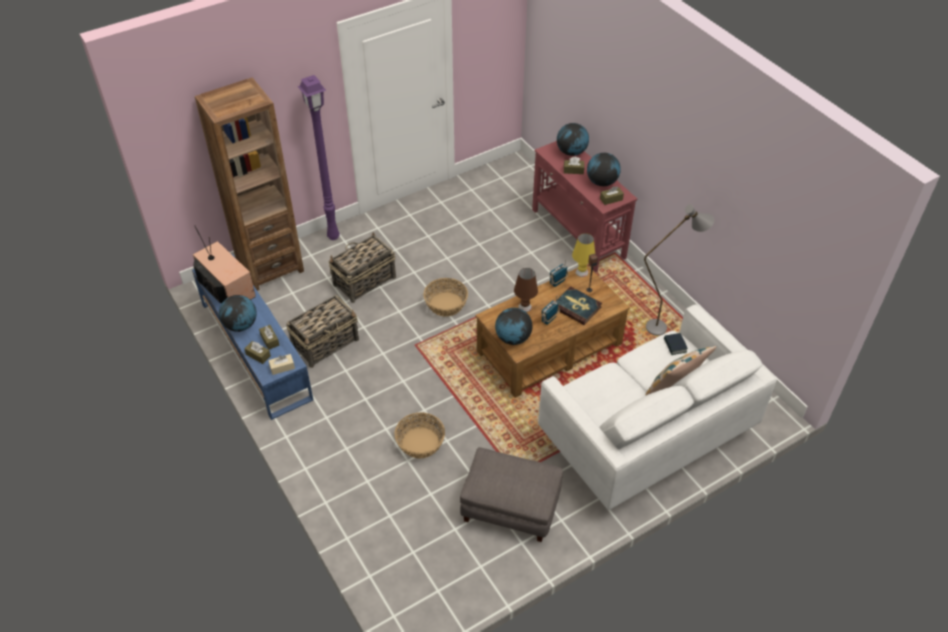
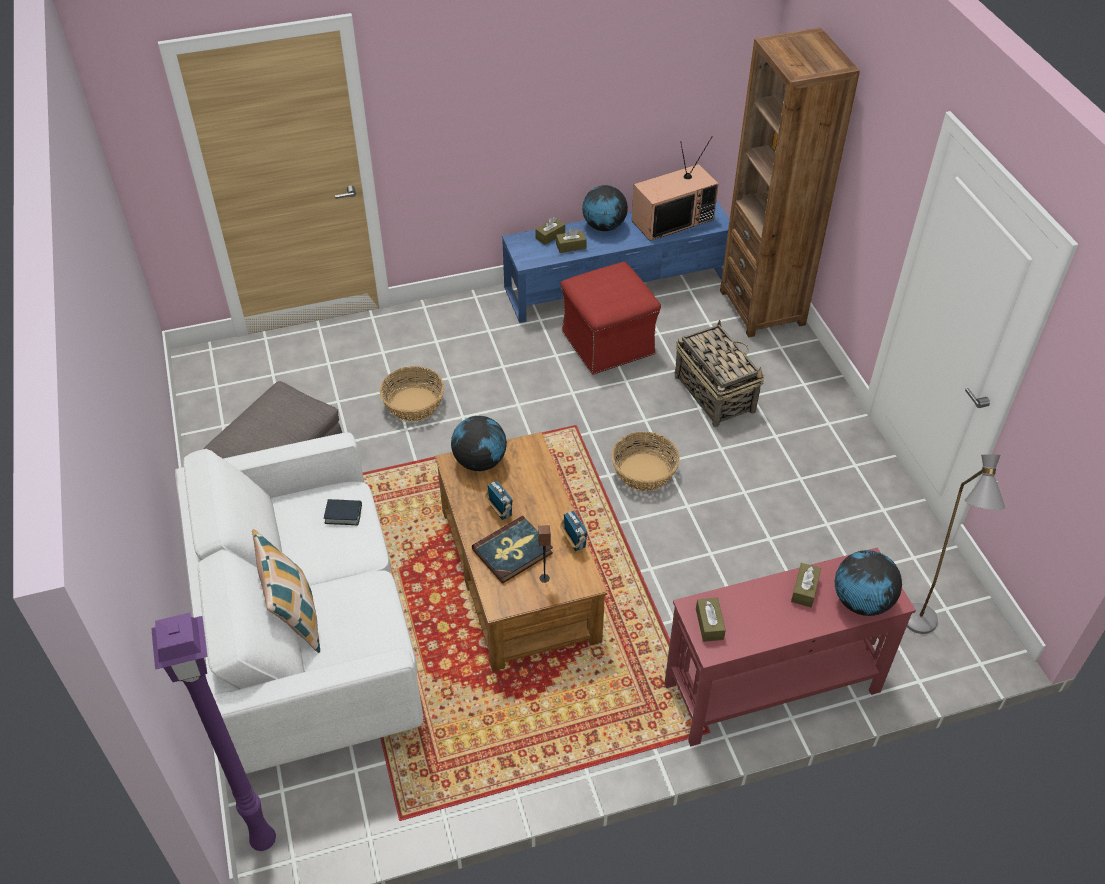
camera: 105 degrees right, 0 degrees up
beige tissue box [268,354,295,375] -> none
basket [286,295,359,368] -> red ottoman [561,262,661,375]
purple floor lamp [297,75,340,240] -> purple floor lamp moved to [152,613,276,851]
brown table lamp [514,268,538,312] -> none
yellow table lamp [572,233,595,277] -> none
globe [587,153,621,186] -> none
grey floor lamp [644,204,714,336] -> grey floor lamp moved to [907,454,1005,634]
book [664,333,688,355] -> book moved to [324,499,362,526]

